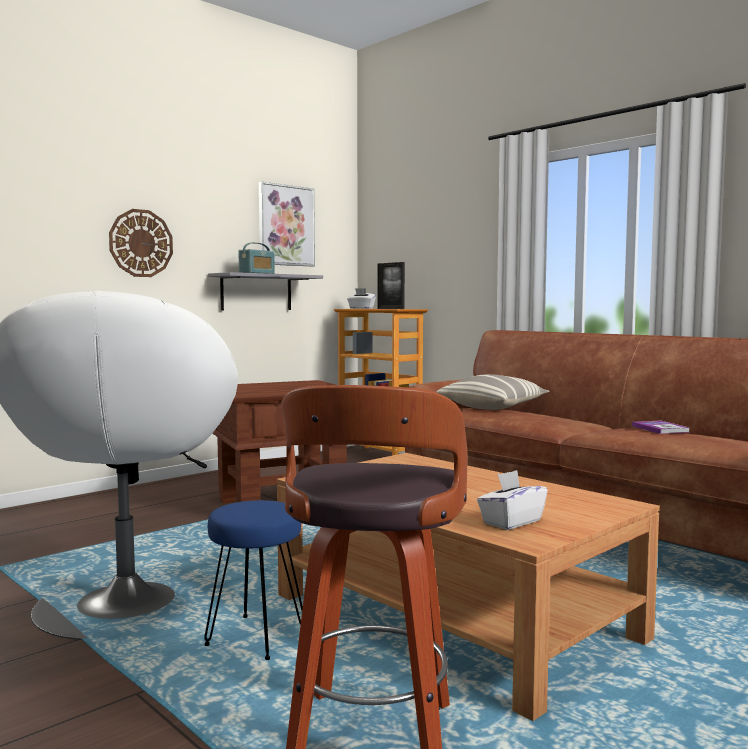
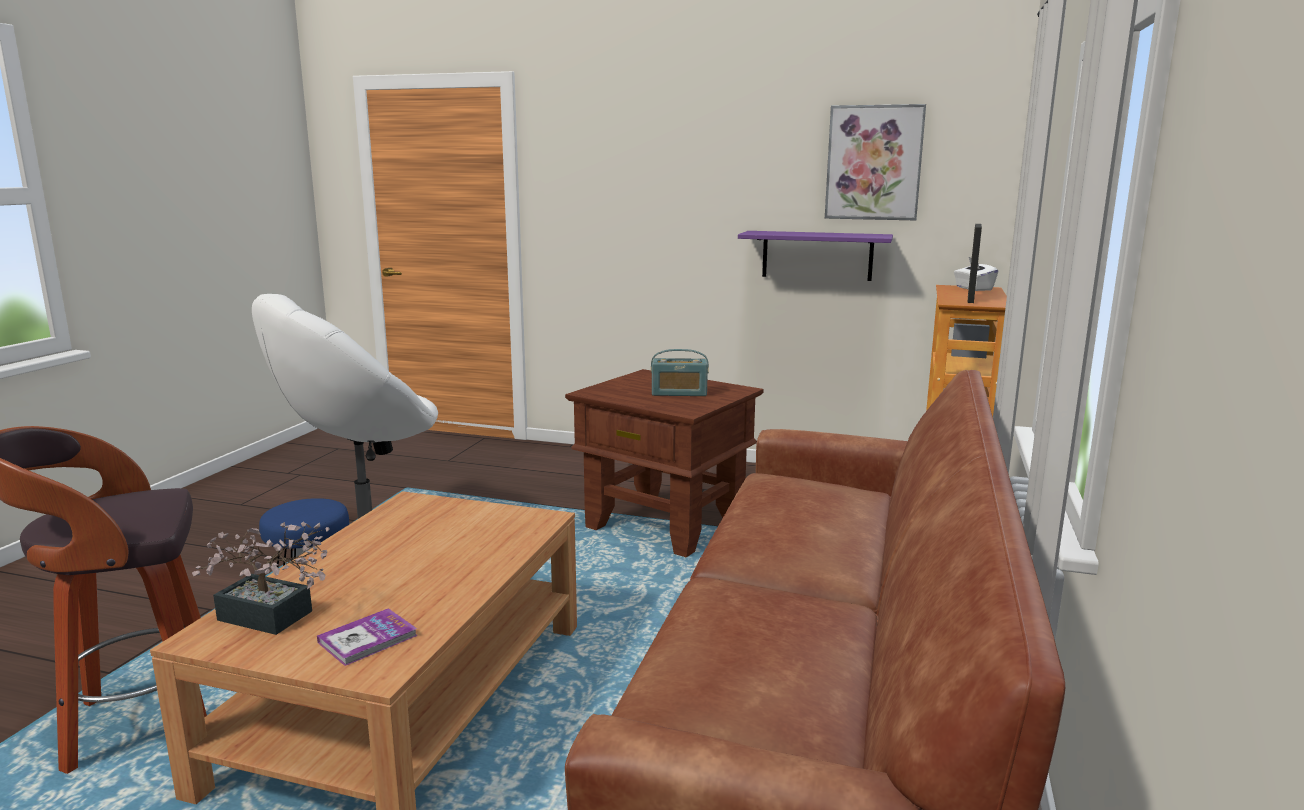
camera: 60 degrees right, 10 degrees up
wall clock [109,209,173,277] -> none
grey shelf [208,272,323,311] -> purple shelf [738,231,893,281]
radio [239,242,275,274] -> radio moved to [651,349,709,396]
pillow [436,374,549,410] -> none
white tissue box [477,470,548,530] -> potted plant [192,521,330,635]
book [632,420,690,434] -> book moved to [317,608,418,666]

